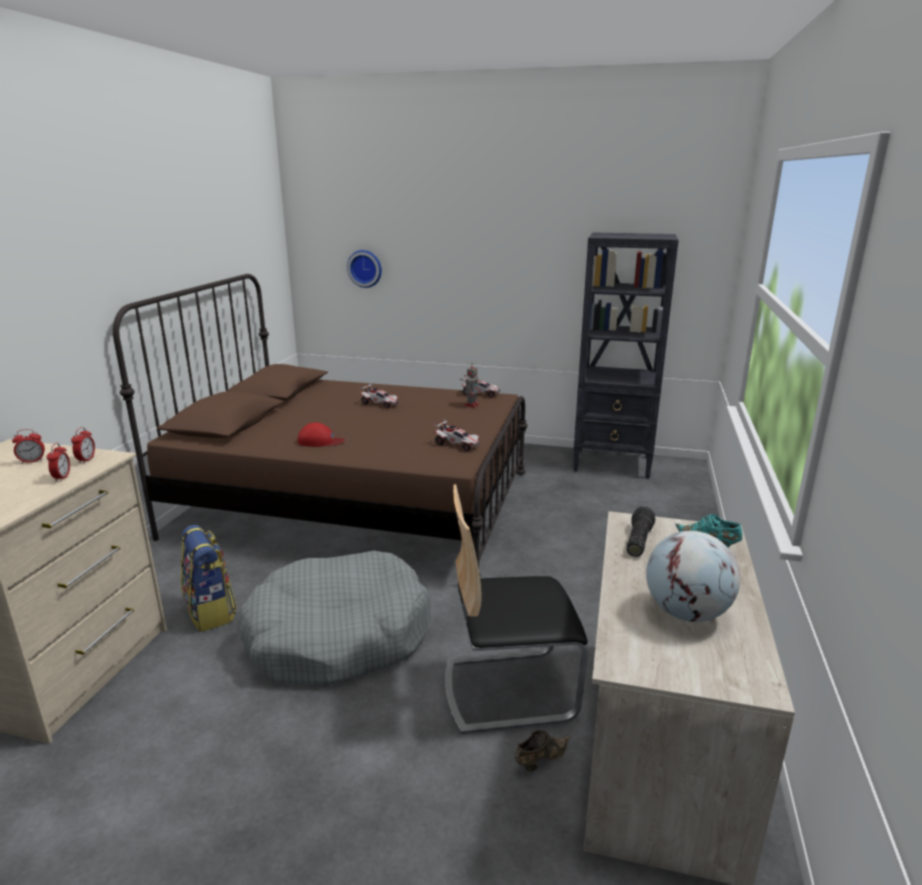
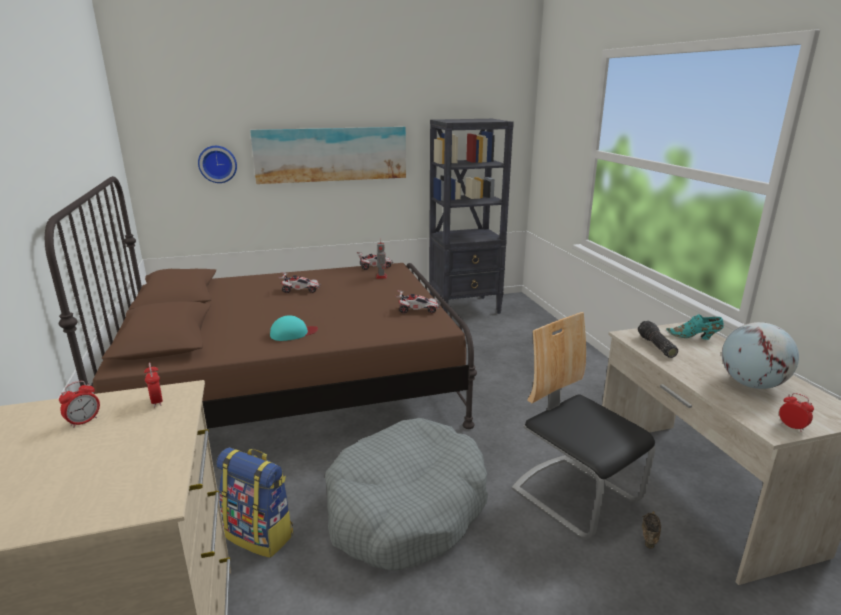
camera: 30 degrees left, 0 degrees up
alarm clock [47,443,70,482] -> alarm clock moved to [779,393,814,432]
red cap [298,423,345,447] -> turquoise cap [270,315,318,341]
chair [445,484,588,734] -> chair turned 90 degrees clockwise [512,312,655,540]
none -> picture [250,127,406,184]

